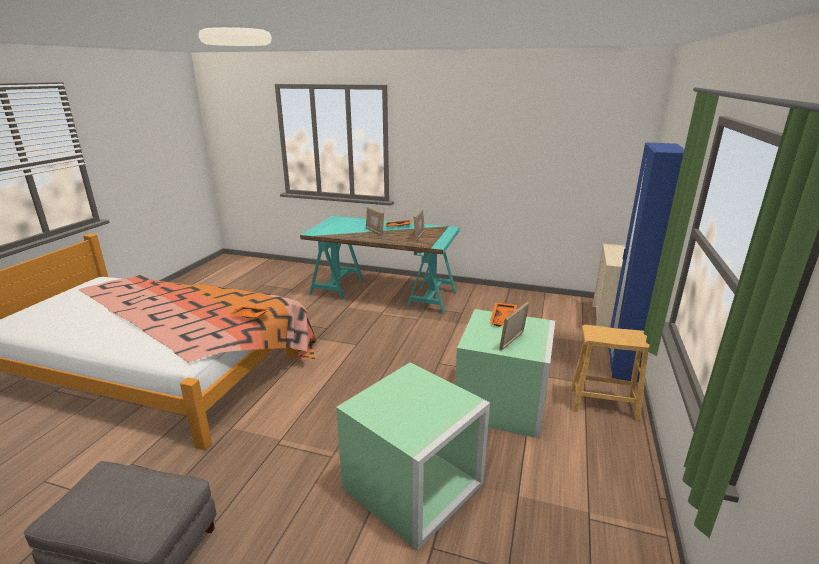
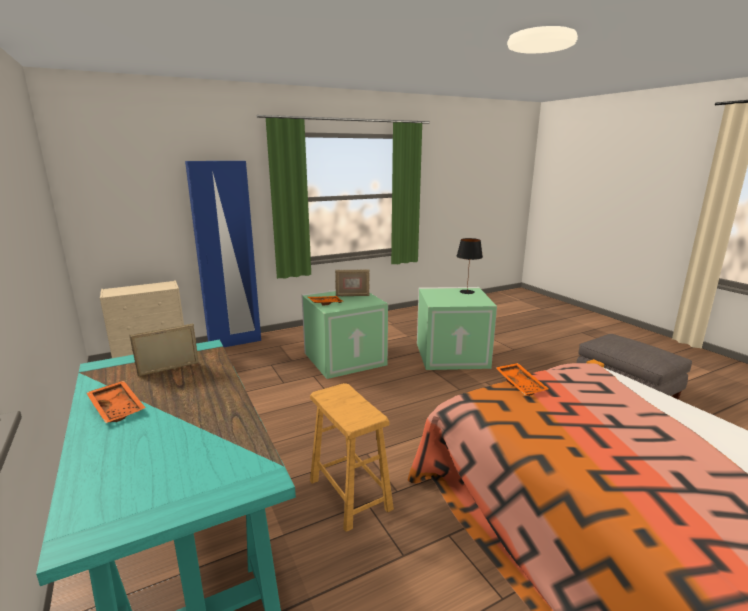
camera: 135 degrees left, 5 degrees down
picture frame [366,206,384,236] -> none
brown stool [571,325,650,421] -> brown stool moved to [310,383,394,532]
none -> black table lamp [457,238,483,294]

